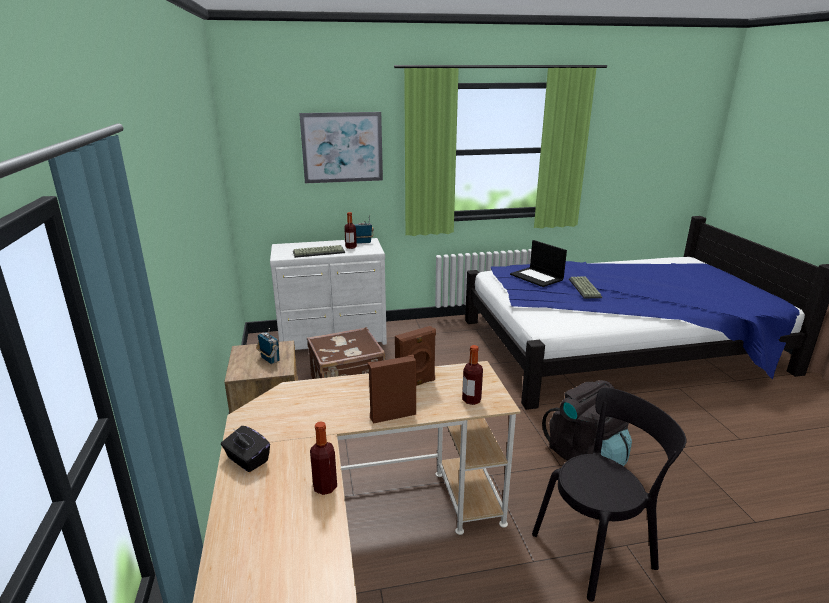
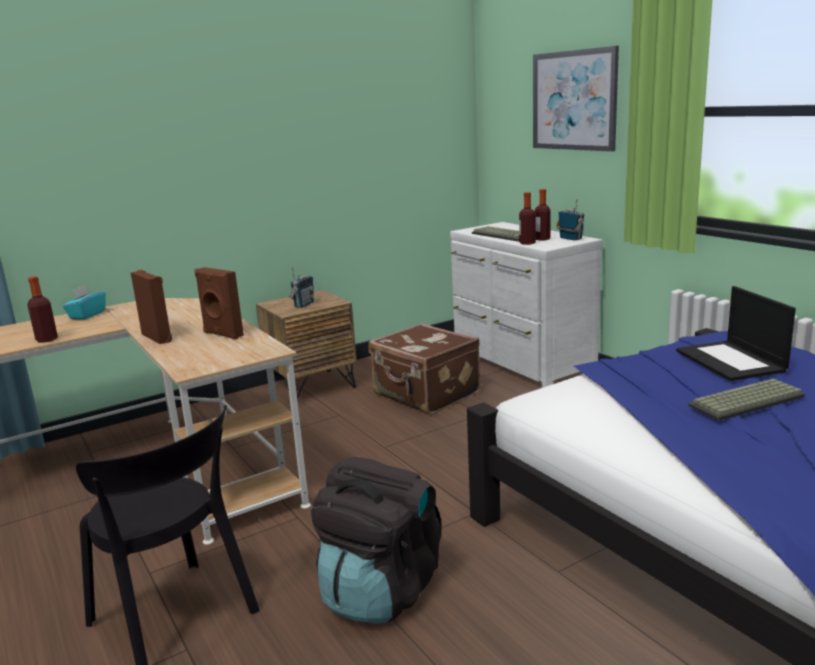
camera: 70 degrees right, 5 degrees down
black tissue box [221,426,270,472] -> turquoise tissue box [63,285,106,320]
bottle [462,345,483,405] -> bottle moved to [519,192,536,245]
laptop [510,240,567,287] -> laptop turned 45 degrees counterclockwise [676,286,796,381]

